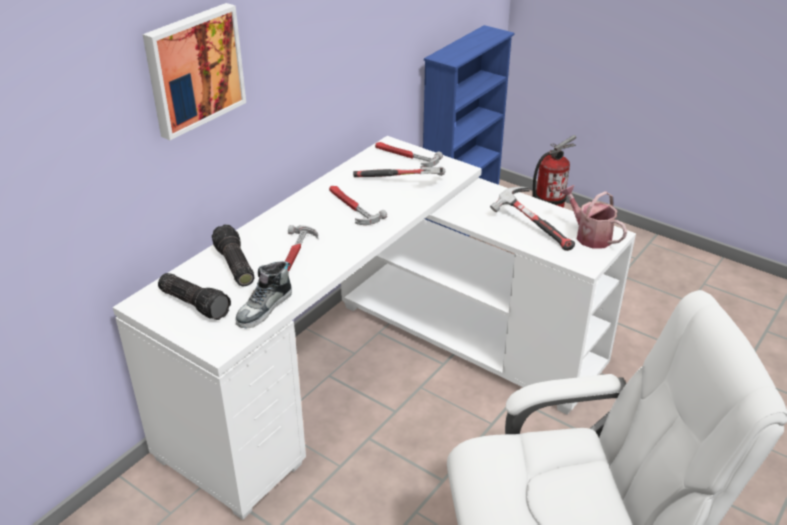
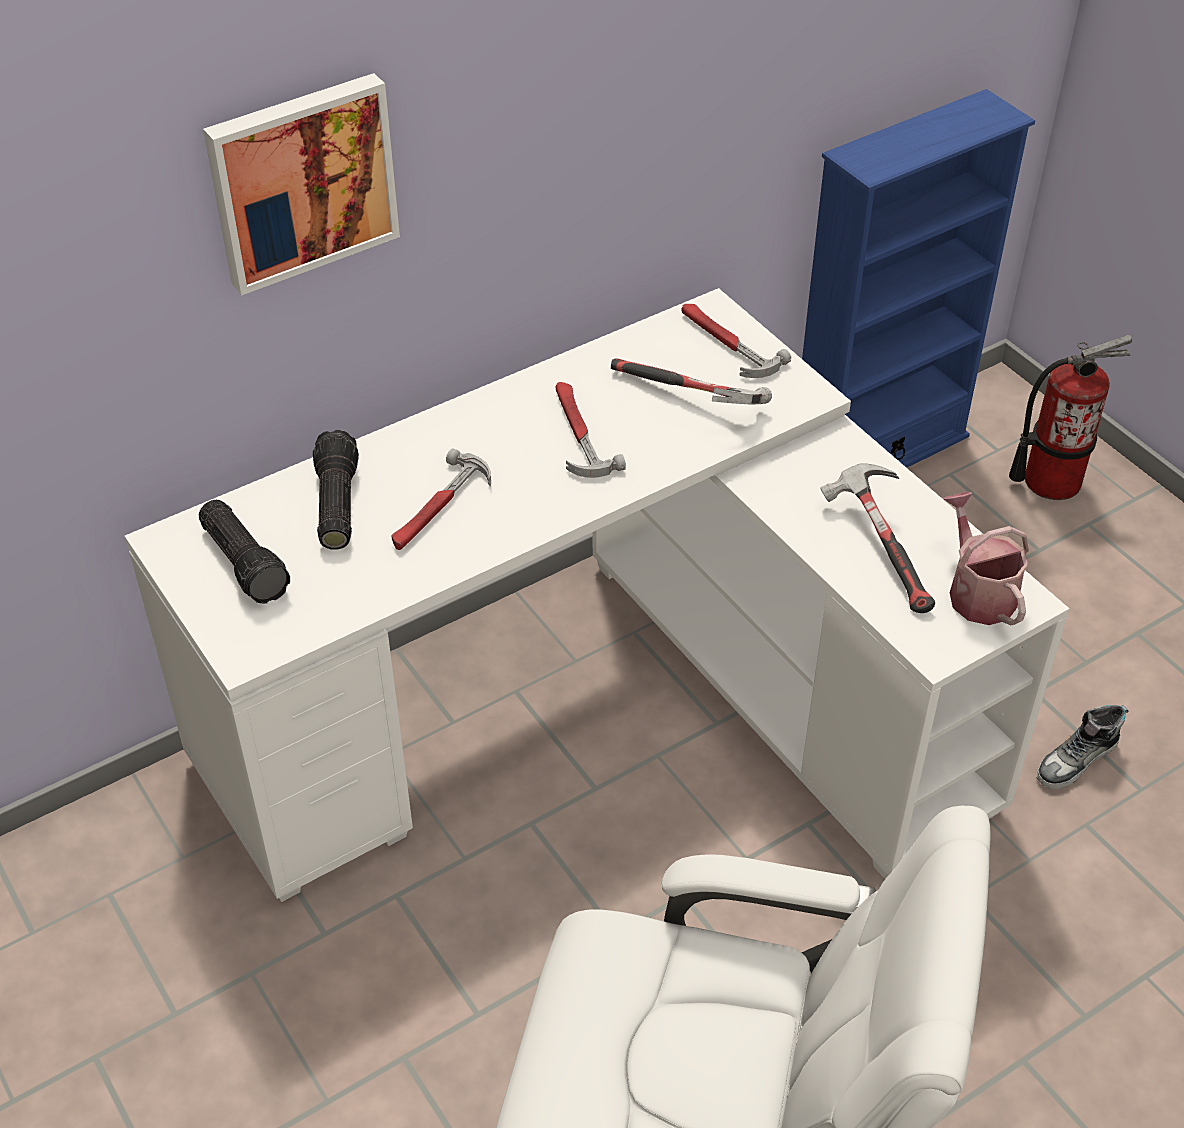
camera: 20 degrees right, 10 degrees up
shoe [236,261,292,328] -> shoe moved to [1037,705,1128,789]

